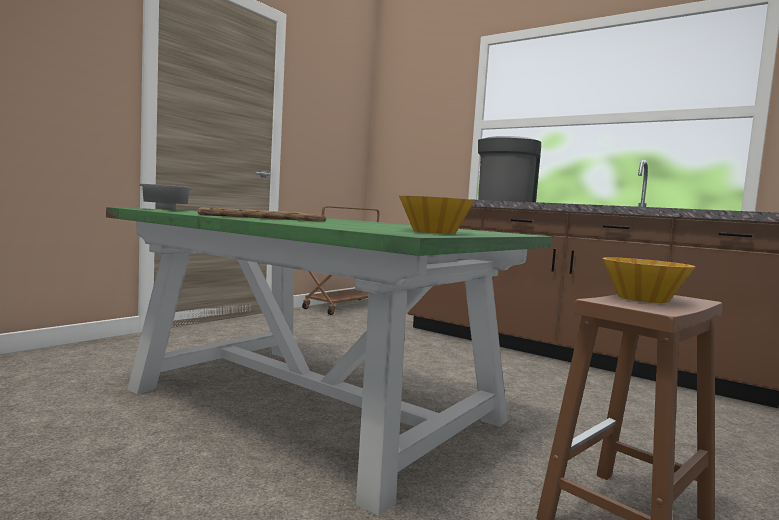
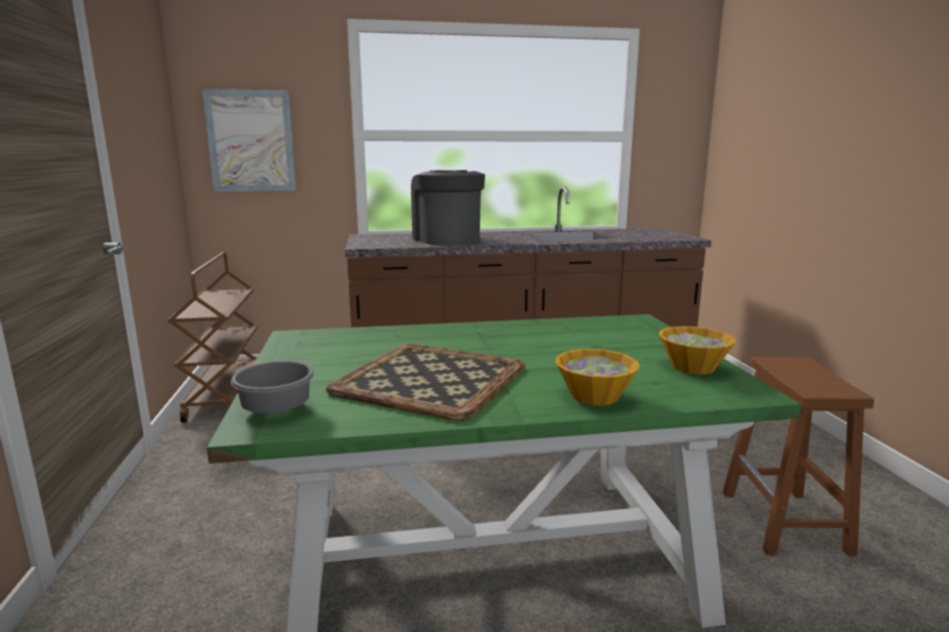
camera: 45 degrees left, 10 degrees up
bowl [603,257,695,303] -> bowl moved to [556,349,640,406]
none -> picture [202,89,296,191]

